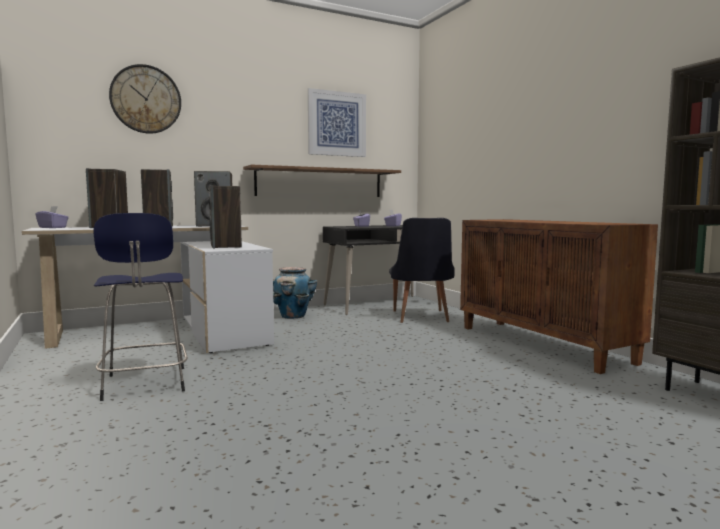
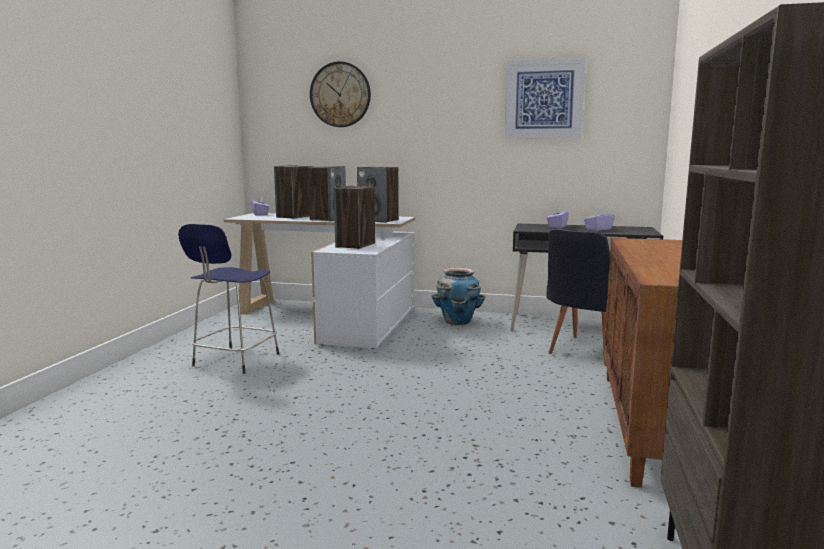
camera: 40 degrees right, 5 degrees up
brown shelf [243,164,401,197] -> none

